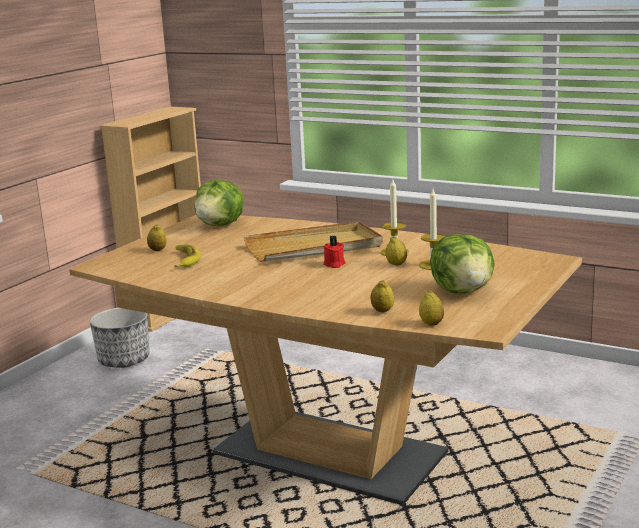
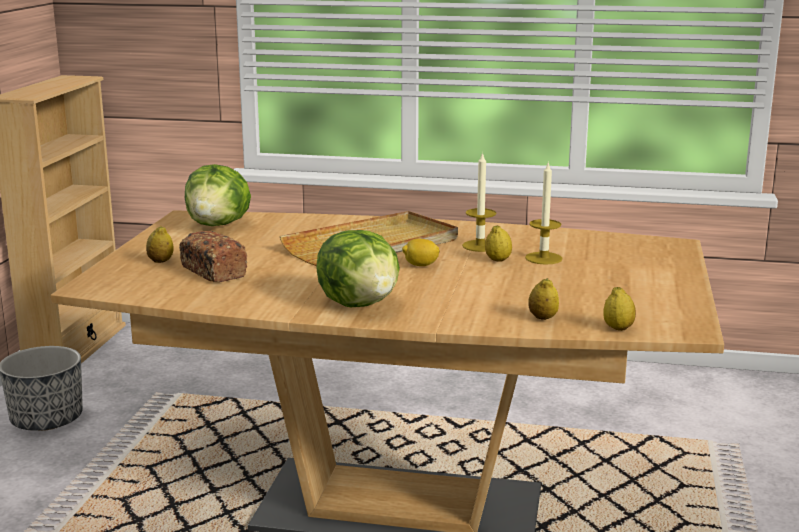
camera: 20 degrees left, 0 degrees up
banana [175,244,201,267] -> bread [179,231,247,282]
red candle [323,236,346,268] -> lemon [402,239,440,266]
lettuce [430,234,495,294] -> lettuce moved to [316,230,400,307]

